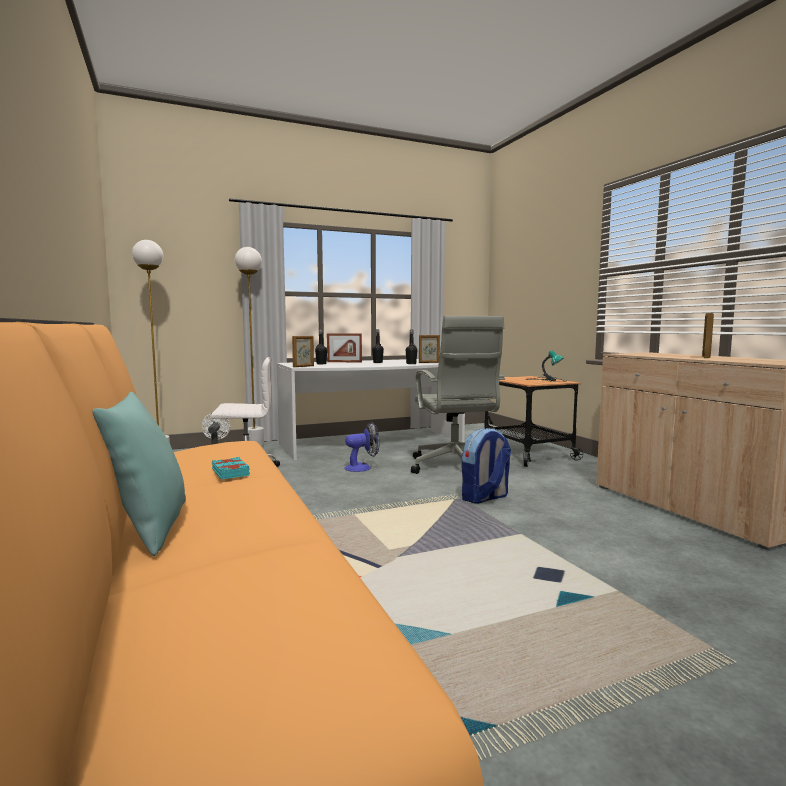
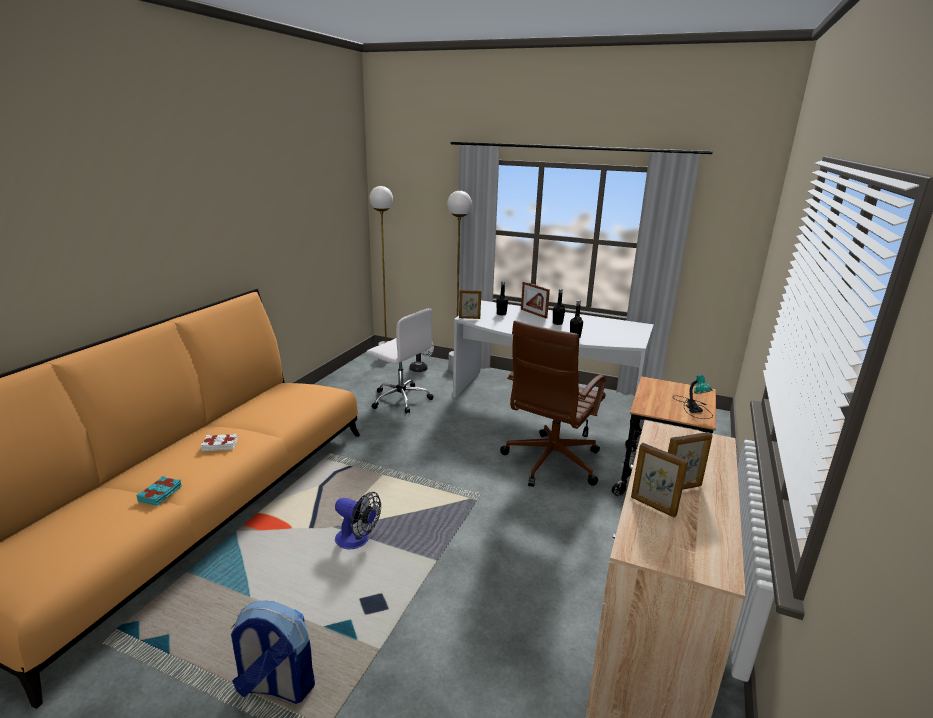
camera: 45 degrees right, 15 degrees up
turquoise pillow [92,392,186,556] -> none
turquoise book [212,457,250,480] -> turquoise book moved to [137,476,182,506]
fan [345,422,380,472] -> fan moved to [335,492,381,549]
grey office chair [411,316,505,474] -> brown office chair [500,321,606,487]
picture frame [419,335,440,363] -> picture frame moved to [631,443,688,518]
backpack [462,428,511,504] -> backpack moved to [231,601,315,704]
none -> white book [201,434,238,451]

